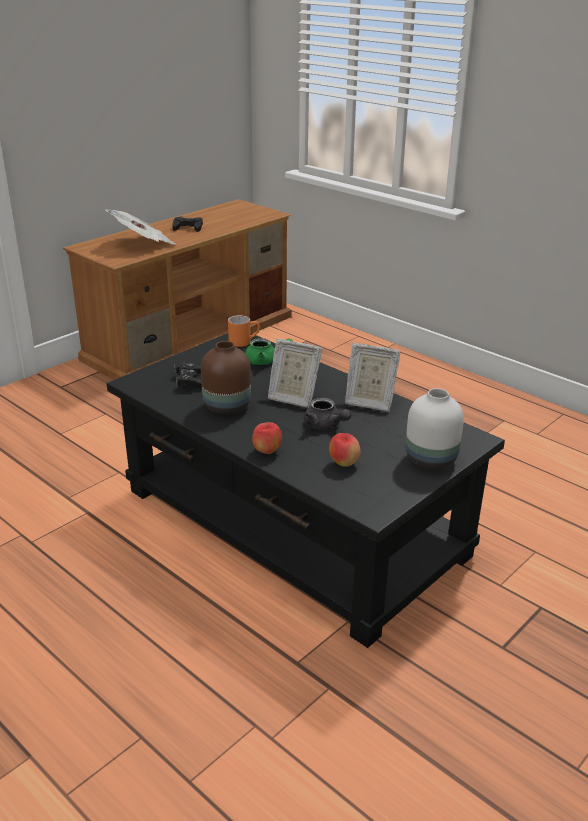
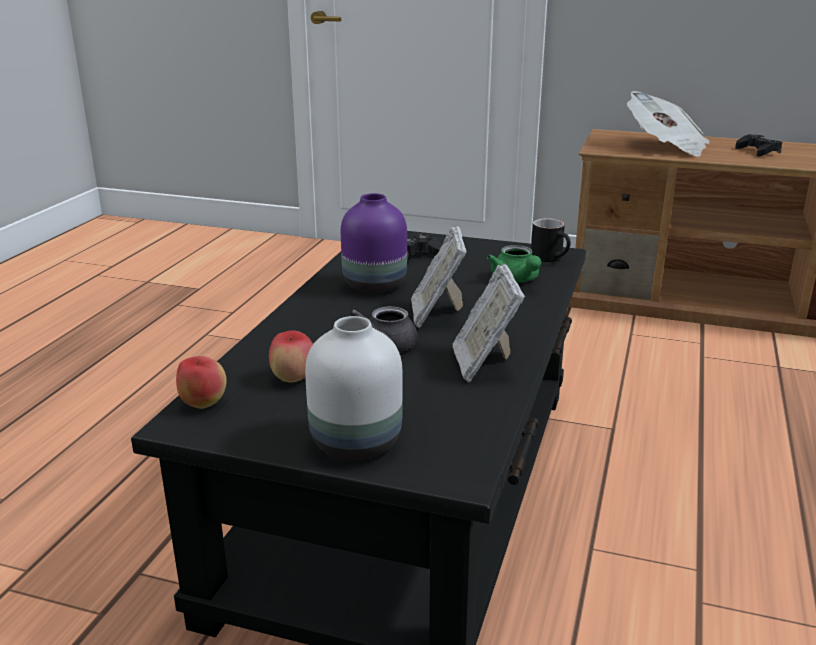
camera: 65 degrees right, 5 degrees down
brown vase [201,341,251,414] -> purple vase [341,193,407,293]
orange mug [228,315,260,347] -> black mug [531,218,571,262]
apple [252,422,282,454] -> apple moved to [176,356,227,409]

